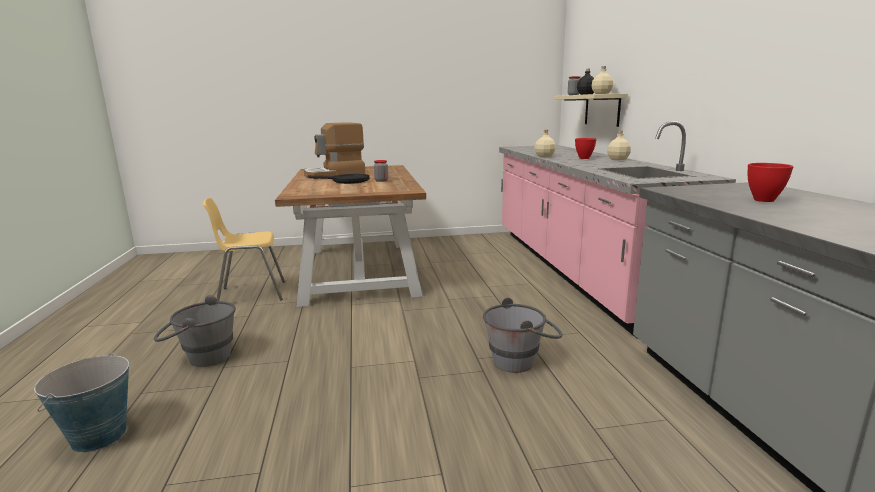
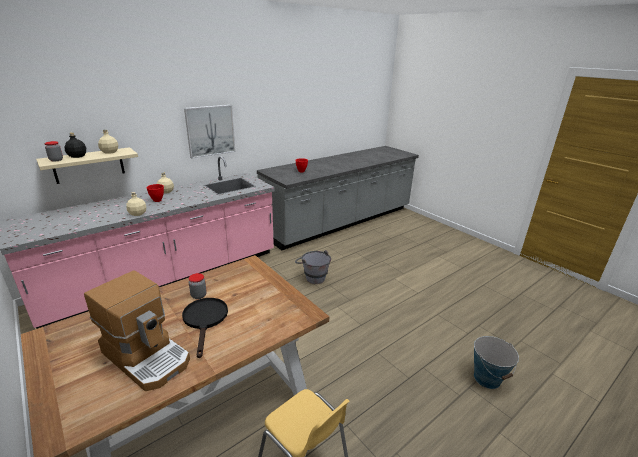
camera: 120 degrees left, 10 degrees up
grey bucket [154,295,236,367] -> none
none -> picture [184,105,236,158]

